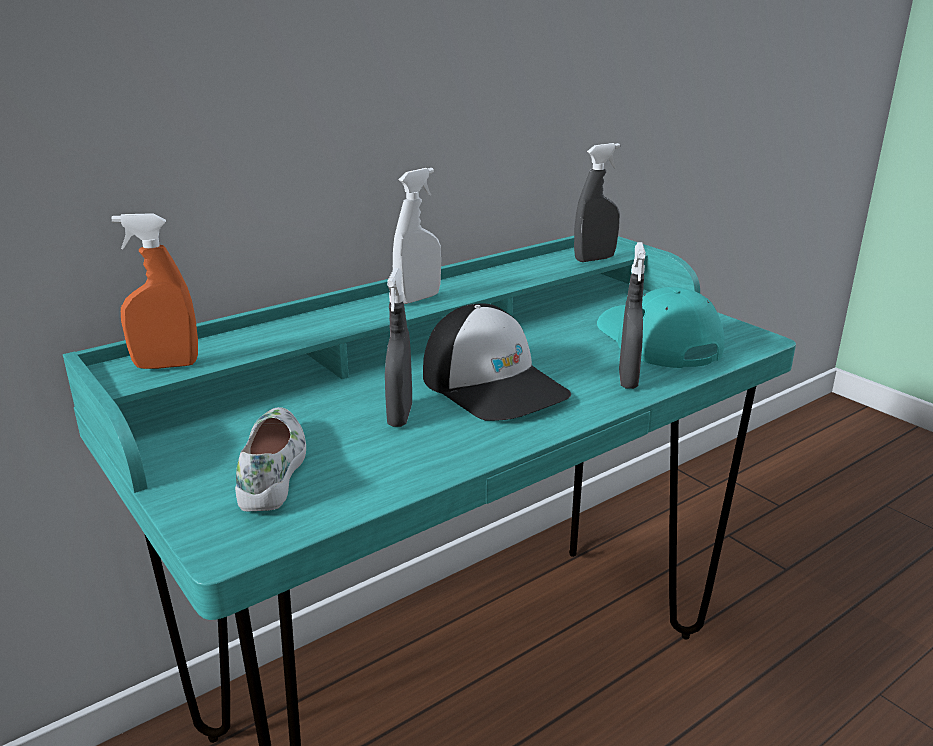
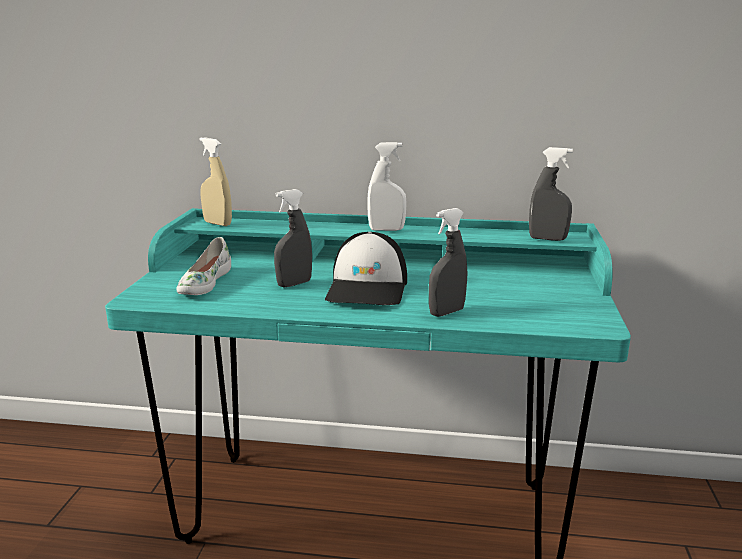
camera: 45 degrees right, 5 degrees down
orange spray bottle [112,213,198,369] -> beige spray bottle [199,137,232,226]
white shoe [235,407,306,511] -> white shoe turned 150 degrees clockwise [176,237,231,295]
turquoise cap [597,287,725,368] -> none

